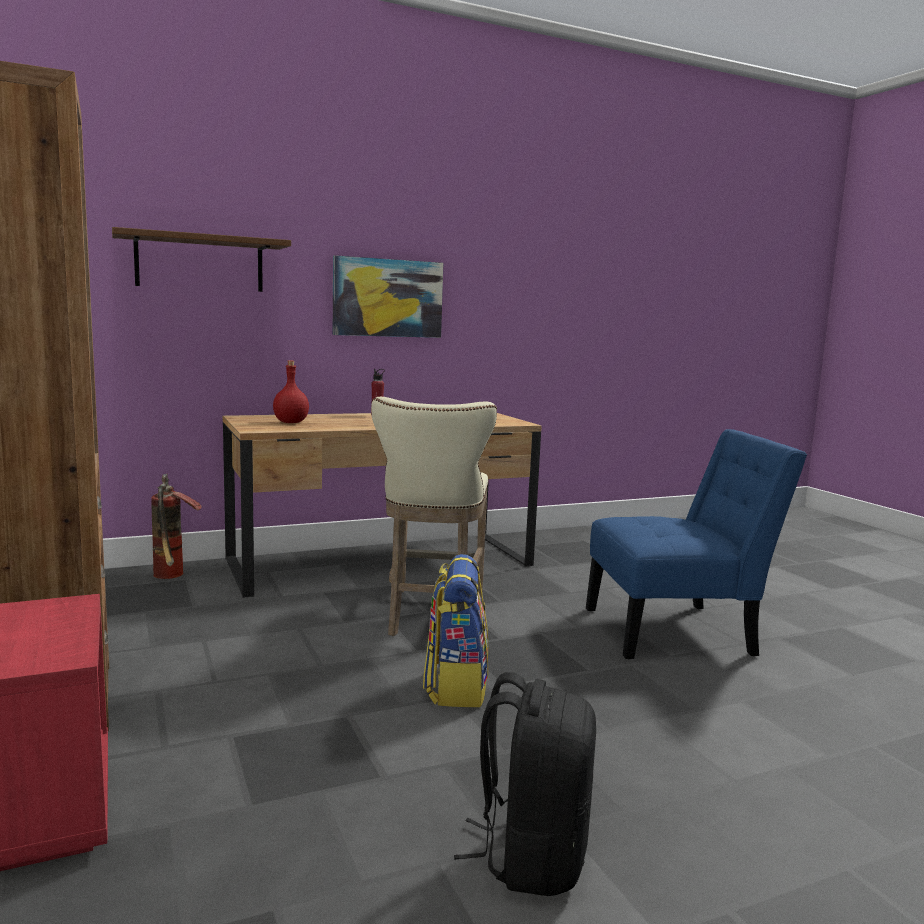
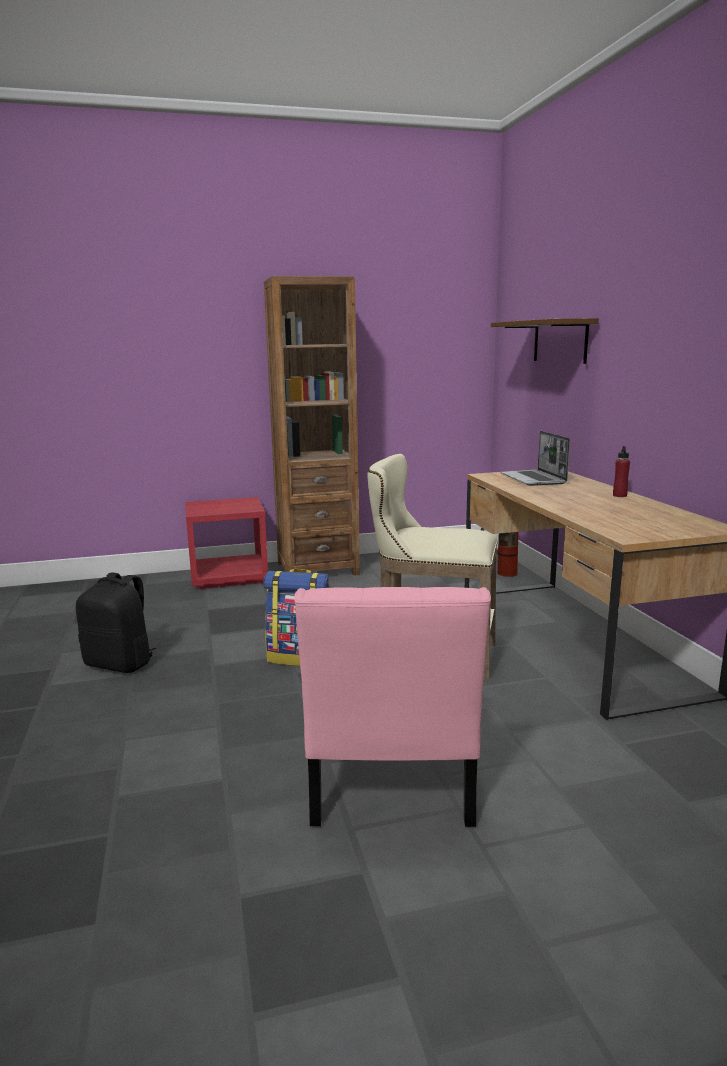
camera: 100 degrees right, 5 degrees up
red bottle [273,361,309,423] -> laptop [501,431,570,486]
picture [333,255,443,338] -> none
blue chair [586,429,807,659] -> pink chair [294,587,491,827]

